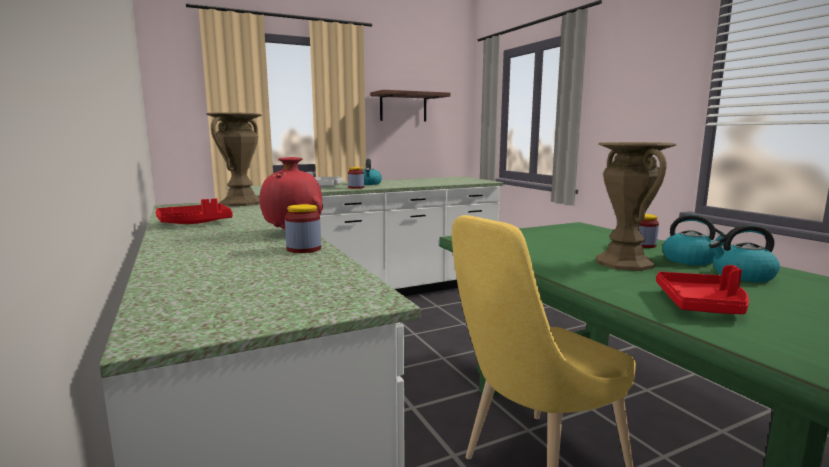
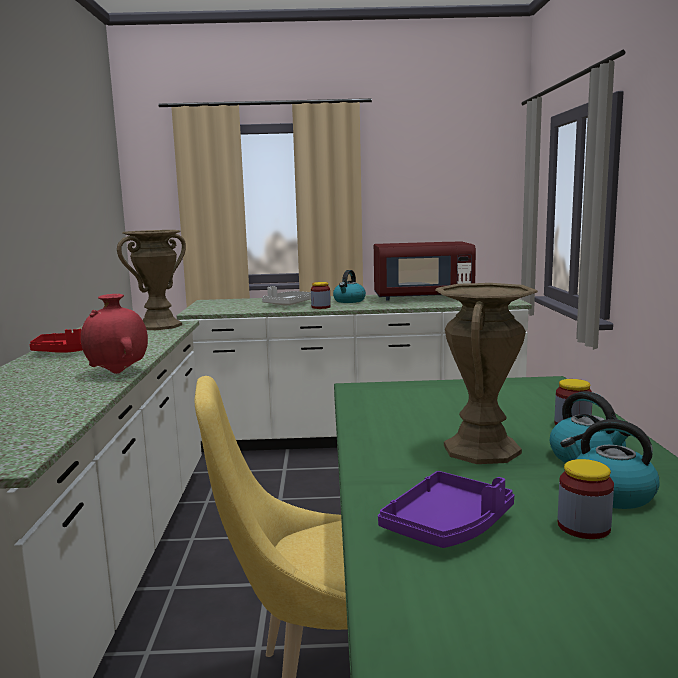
camera: 25 degrees right, 0 degrees up
jar [285,204,321,253] -> jar moved to [558,459,614,539]
shelf [370,90,451,121] -> none
red tray [656,265,749,314] -> purple tray [378,471,514,548]
none -> red microwave [374,242,476,301]

